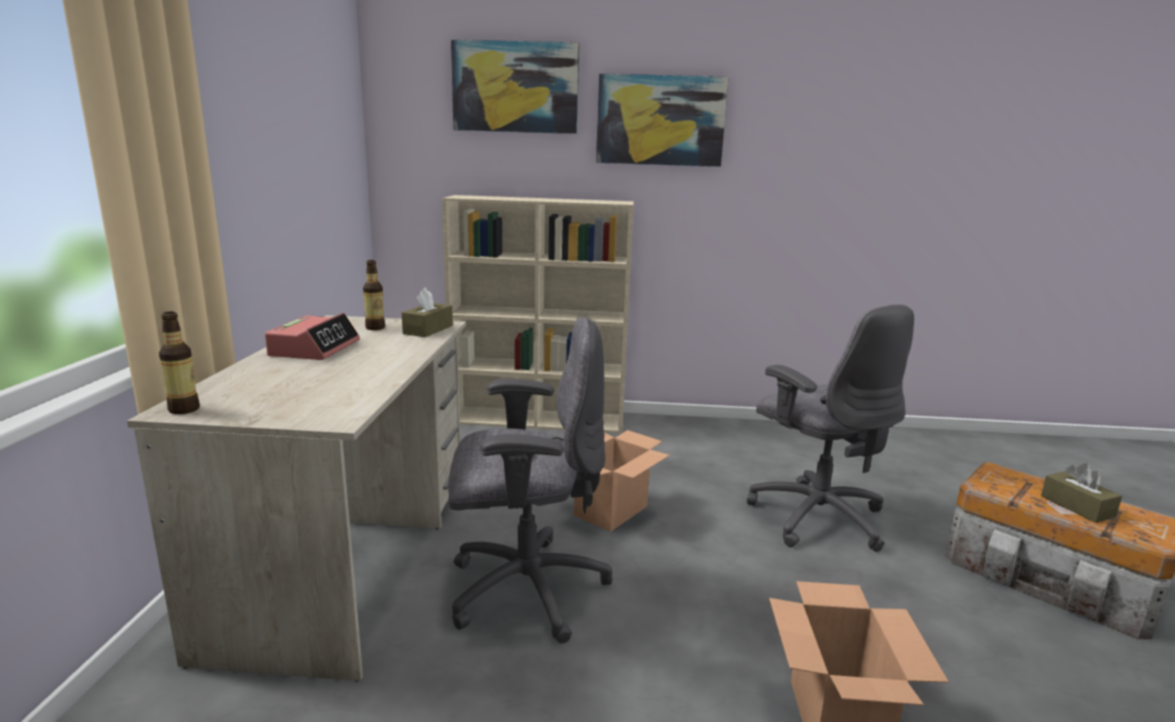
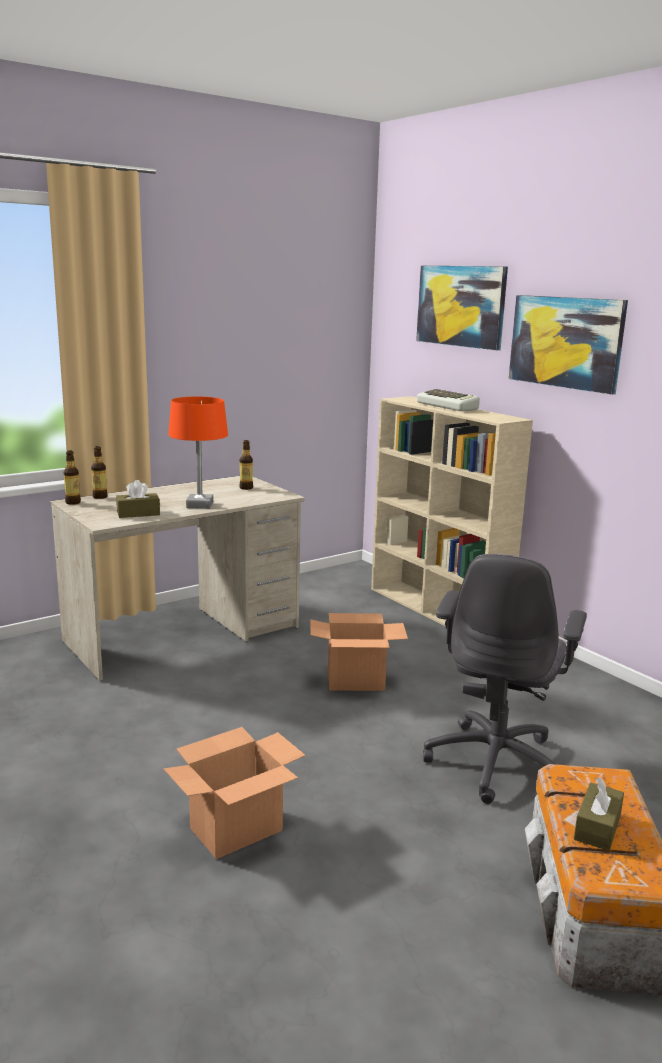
camera: 50 degrees right, 0 degrees up
alarm clock [265,313,360,360] -> none
brown tissue box [402,288,453,337] -> brown tissue box moved to [116,480,160,518]
grey office chair [448,317,612,643] -> none
none -> bottle [91,446,108,499]
none -> orange table lamp [168,396,228,509]
none -> keyboard [417,389,480,411]

